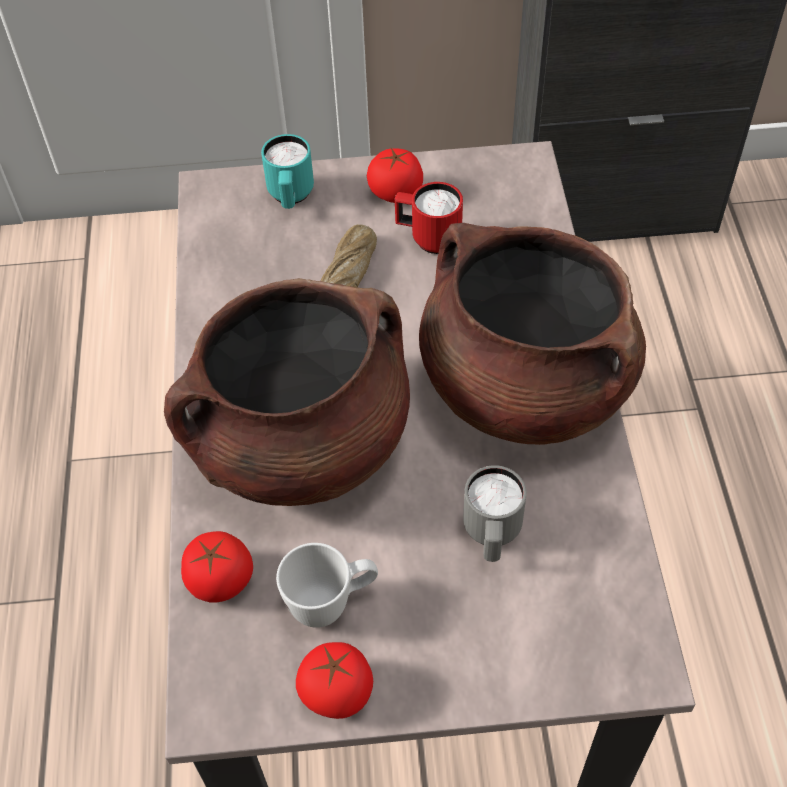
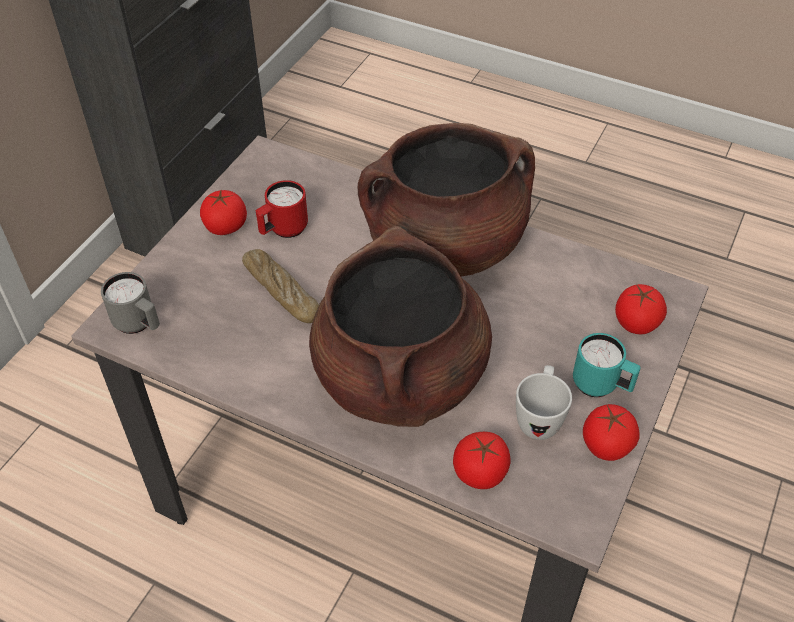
camera: 60 degrees left, 5 degrees down
turquoise mug [261,134,314,209] -> turquoise mug moved to [573,333,641,397]
grey mug [463,465,527,562] -> grey mug moved to [101,272,160,334]
none -> tomato [615,284,667,335]

